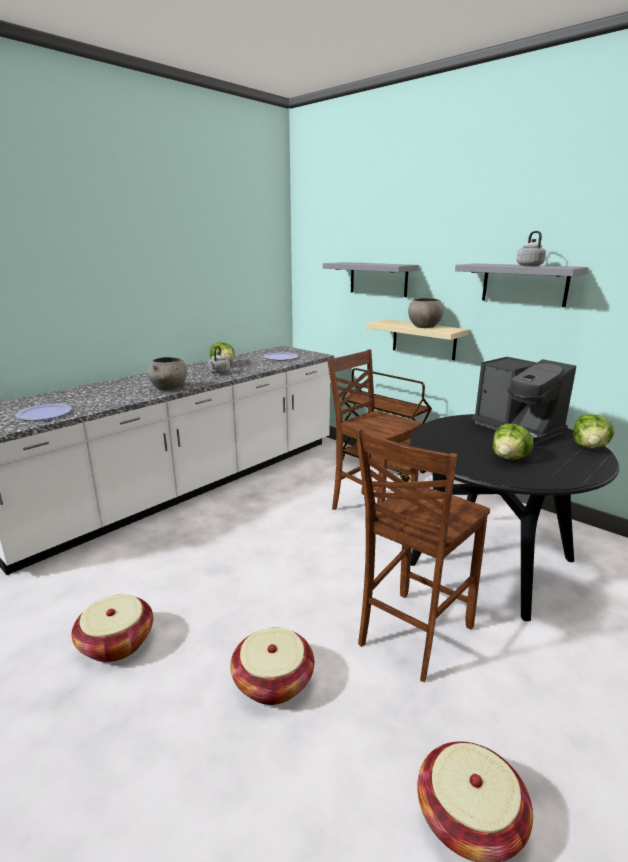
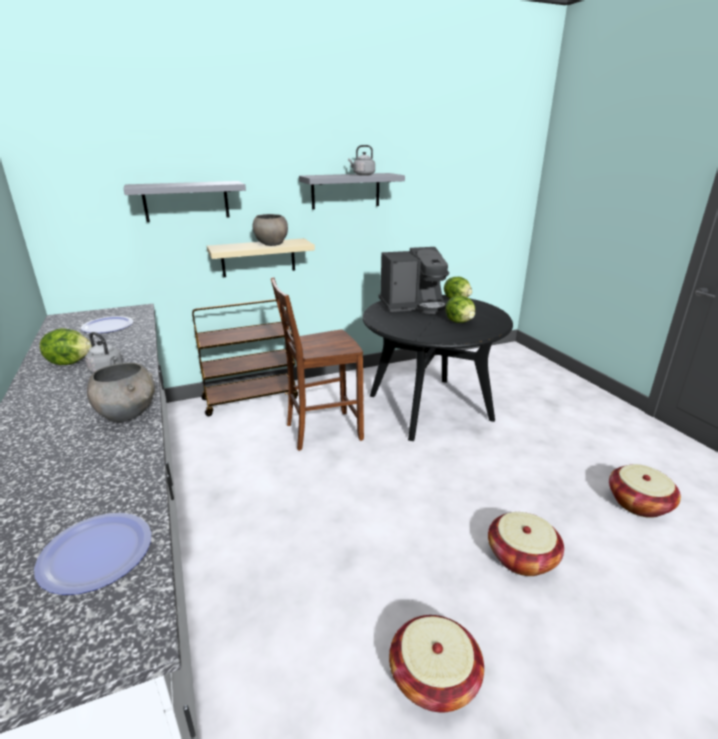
camera: 65 degrees left, 5 degrees up
brown chair [355,428,490,682] -> none

